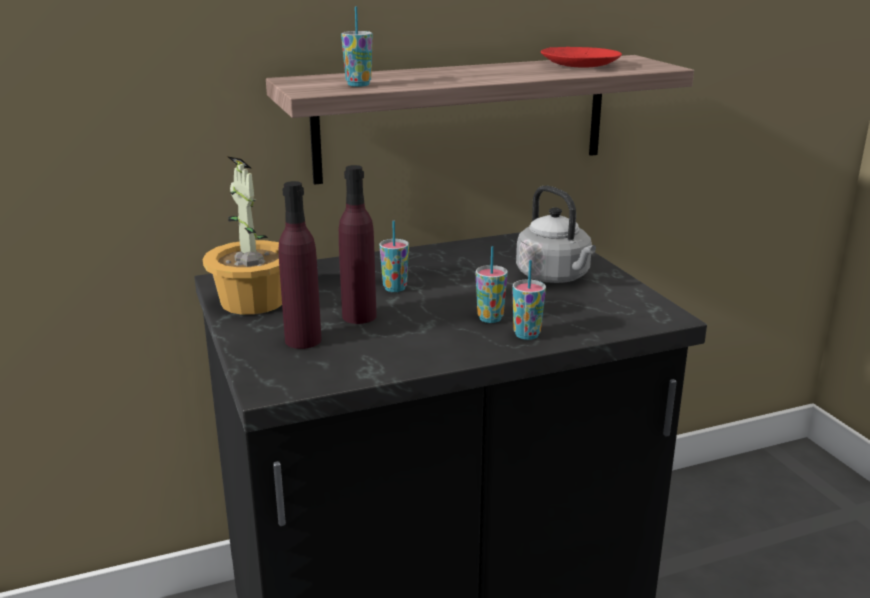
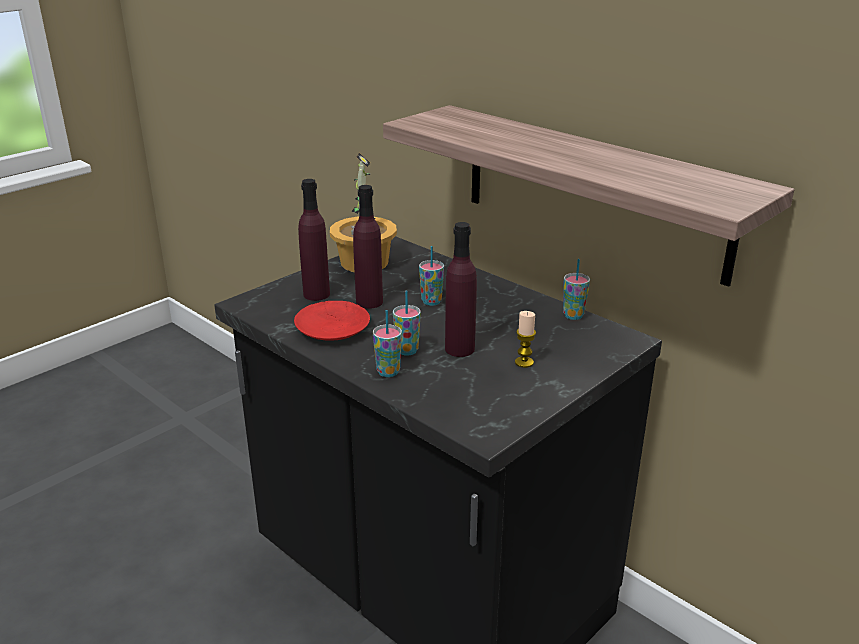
camera: 65 degrees right, 5 degrees up
cup [341,6,373,87] -> cup moved to [563,259,590,320]
grey kettle [516,186,596,283] -> candle [515,311,536,368]
red plate [541,47,622,68] -> red plate moved to [294,301,370,341]
none -> purple bottle [445,222,477,357]

